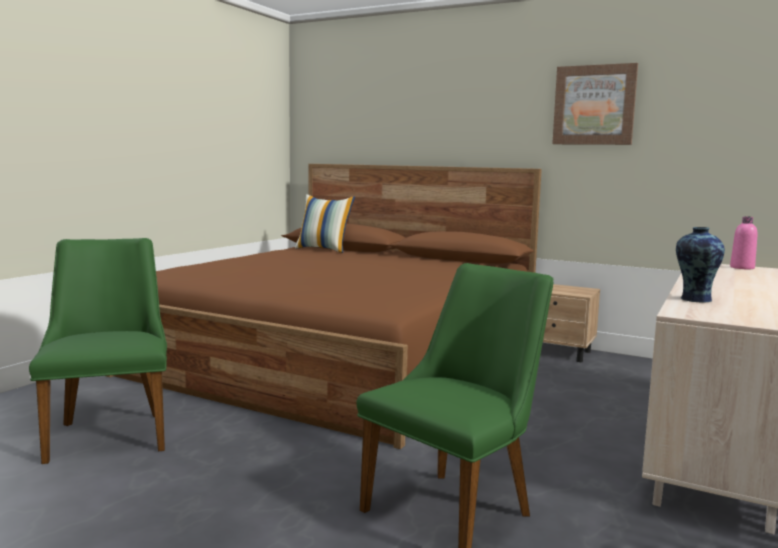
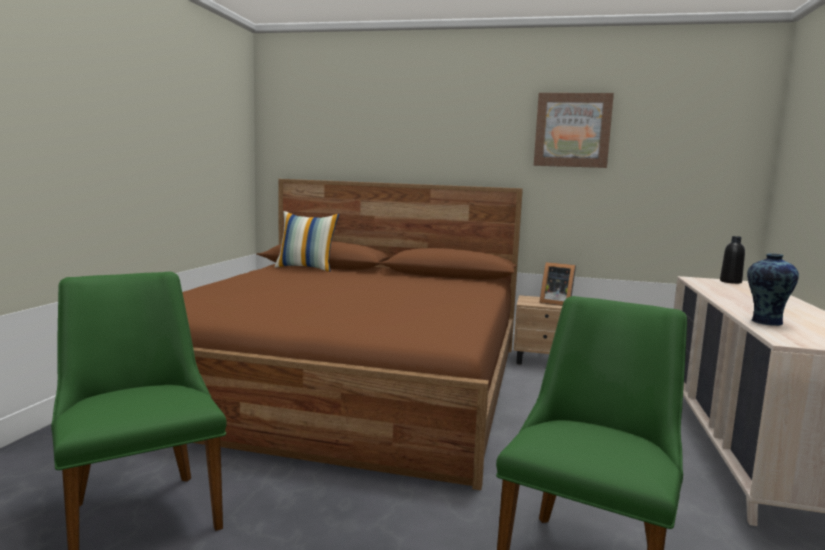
camera: 15 degrees left, 0 degrees up
pink bottle [730,216,758,269] -> black bottle [720,236,745,284]
none -> picture frame [540,262,576,306]

